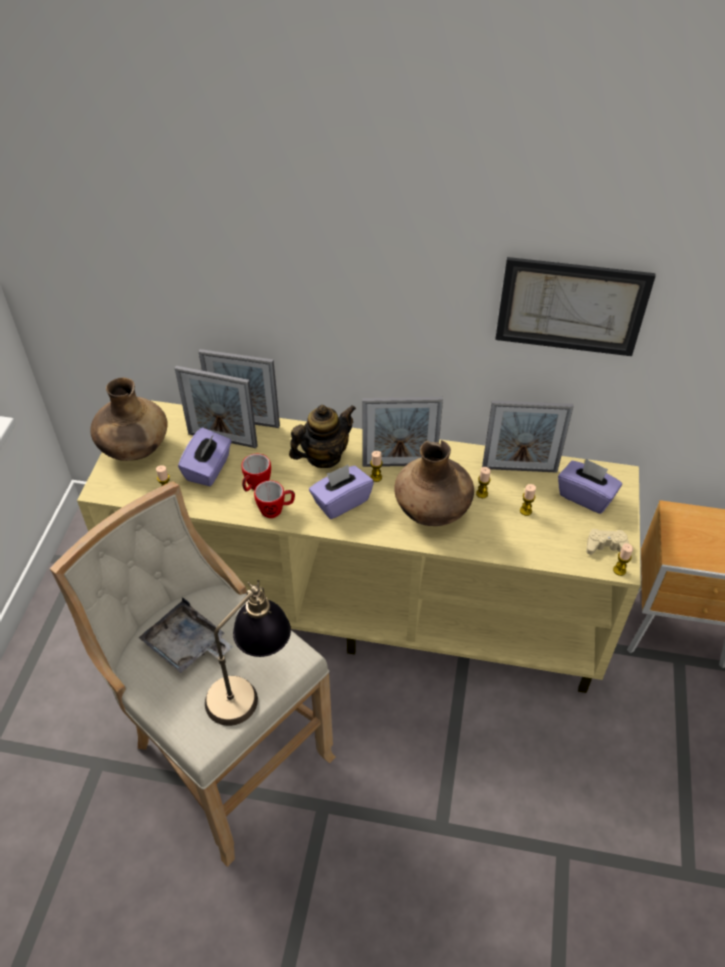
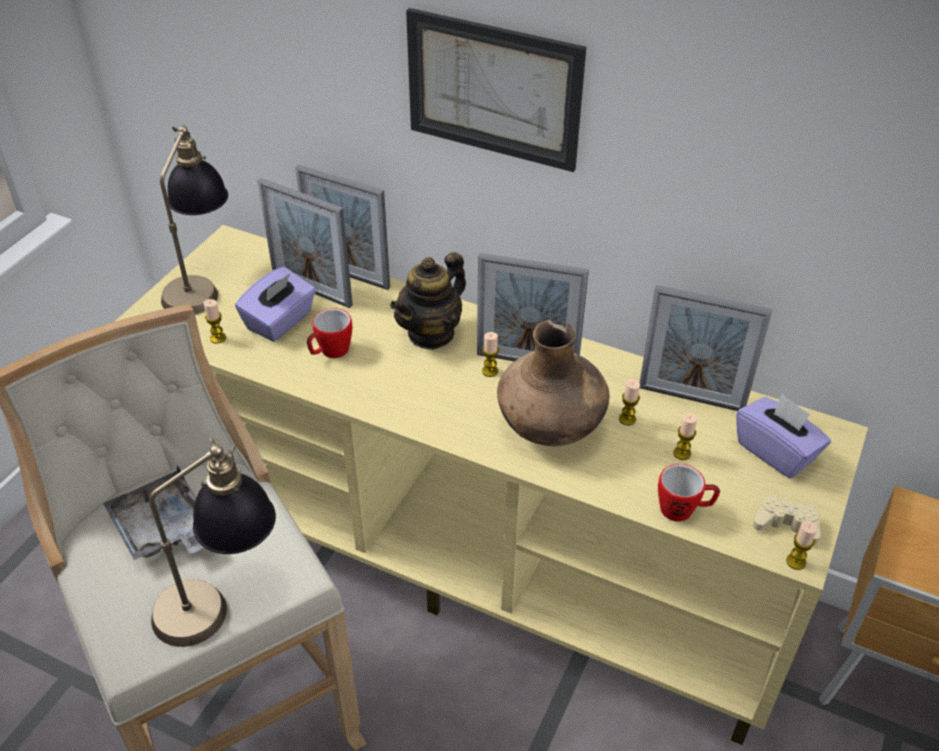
camera: 15 degrees right, 5 degrees down
brown vase [91,378,168,461] -> table lamp [160,125,228,314]
mug [254,480,295,518] -> mug moved to [658,464,720,522]
teapot [289,405,356,468] -> teapot turned 150 degrees clockwise [390,252,466,350]
purple tissue box [309,465,374,519] -> none
picture [495,257,656,356] -> picture moved to [406,8,586,172]

